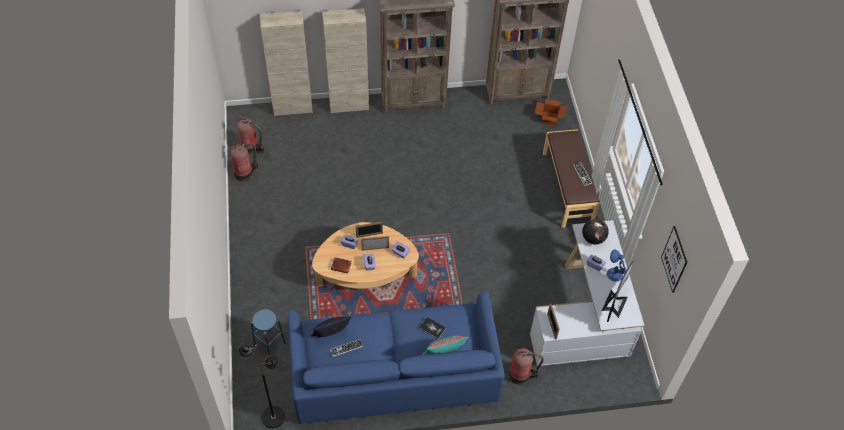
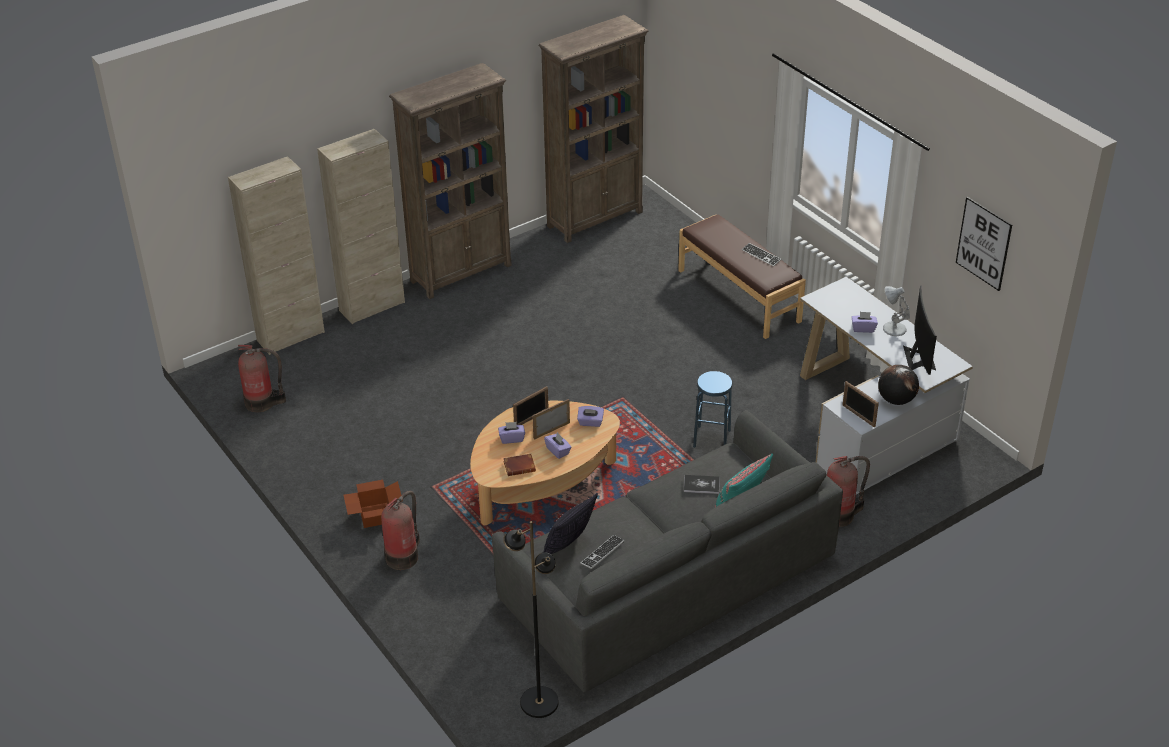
camera: 25 degrees left, 15 degrees down
fire extinguisher [231,142,258,181] -> fire extinguisher moved to [381,491,420,570]
blue stool [251,309,286,356] -> blue stool moved to [693,371,733,448]
blue sofa [288,290,505,424] -> grey sofa [492,410,843,693]
cardboard box [535,99,567,126] -> cardboard box moved to [344,480,403,528]
globe [582,218,609,244] -> globe moved to [878,365,919,405]
blue table lamp [607,249,626,282] -> white table lamp [883,286,910,336]

